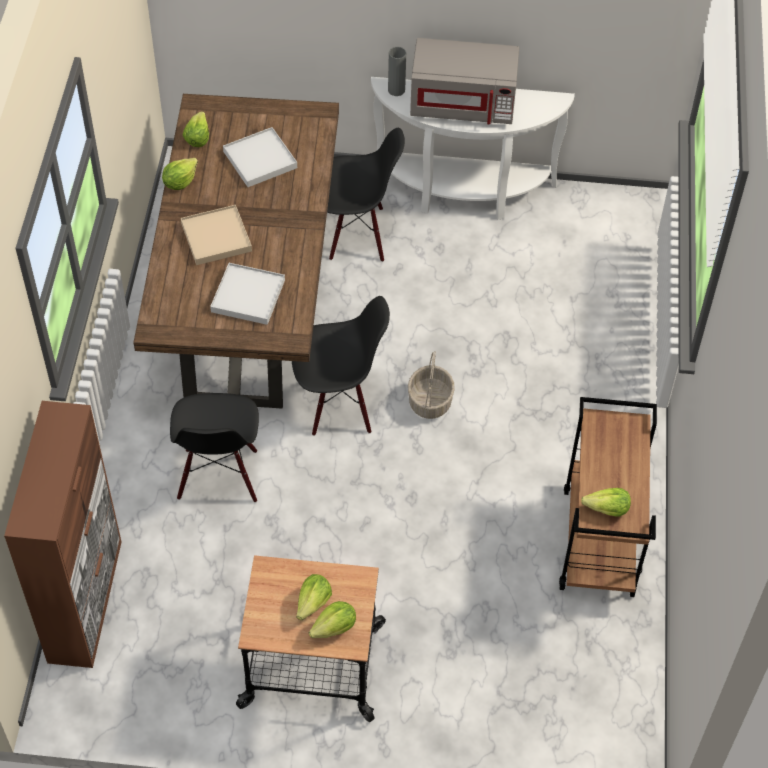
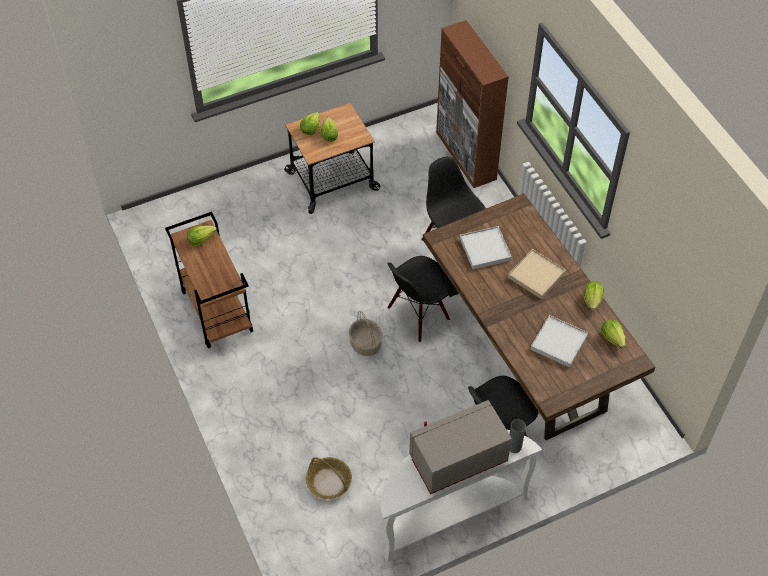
camera: 150 degrees right, 0 degrees up
none -> basket [306,457,352,499]

